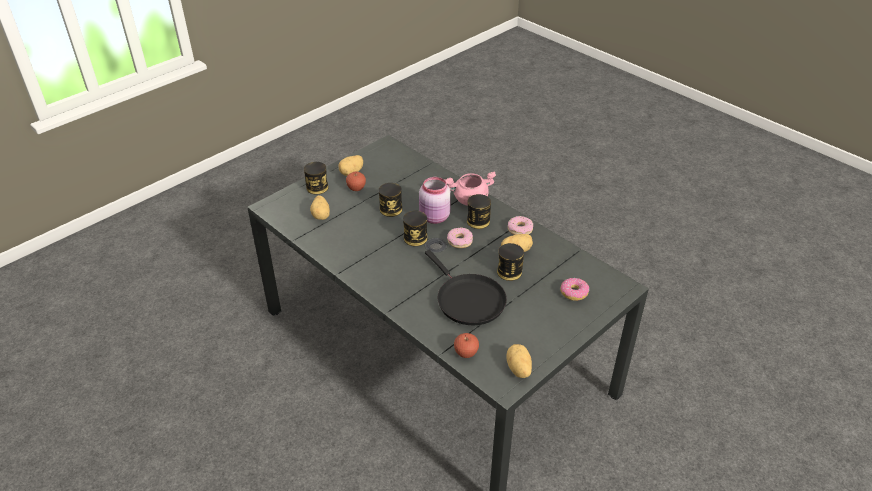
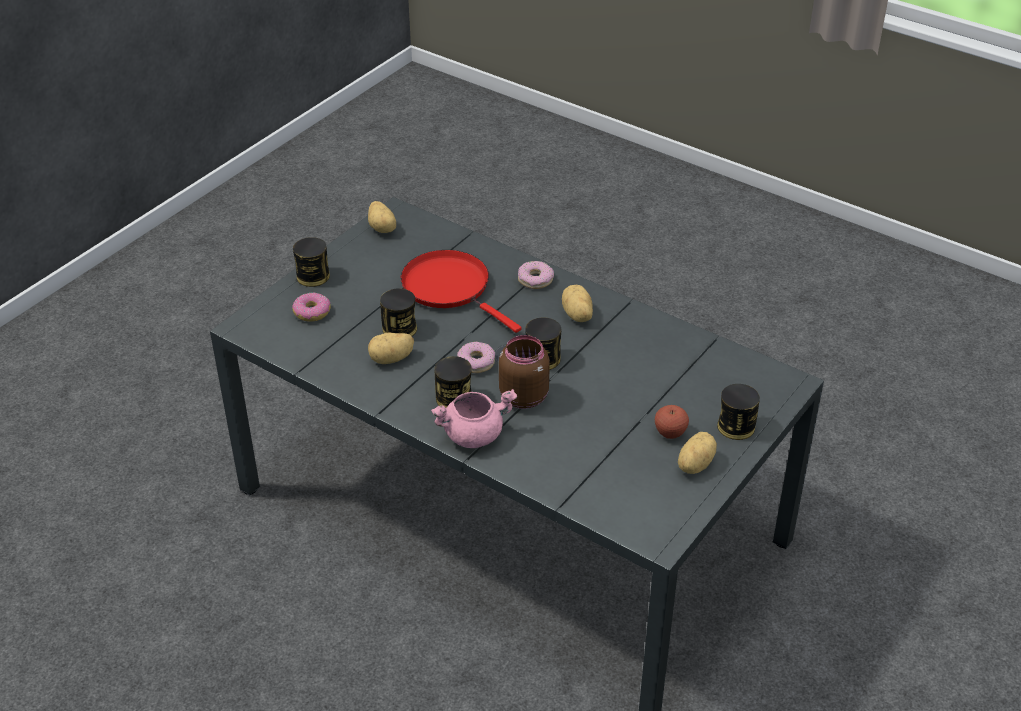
camera: 170 degrees right, 0 degrees up
potato [310,195,330,220] -> potato moved to [562,285,593,322]
can [378,183,402,217] -> can moved to [293,237,330,287]
pink jar [419,177,451,224] -> brown jar [499,335,550,409]
black frying pan [425,250,507,325] -> red frying pan [401,250,522,333]
apple [454,333,479,358] -> none
donut [508,216,533,235] -> donut moved to [518,261,554,289]

